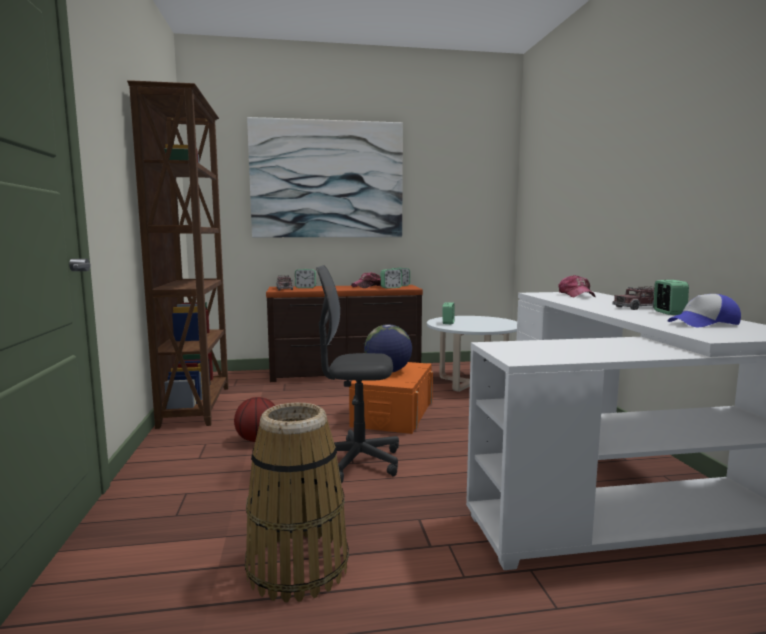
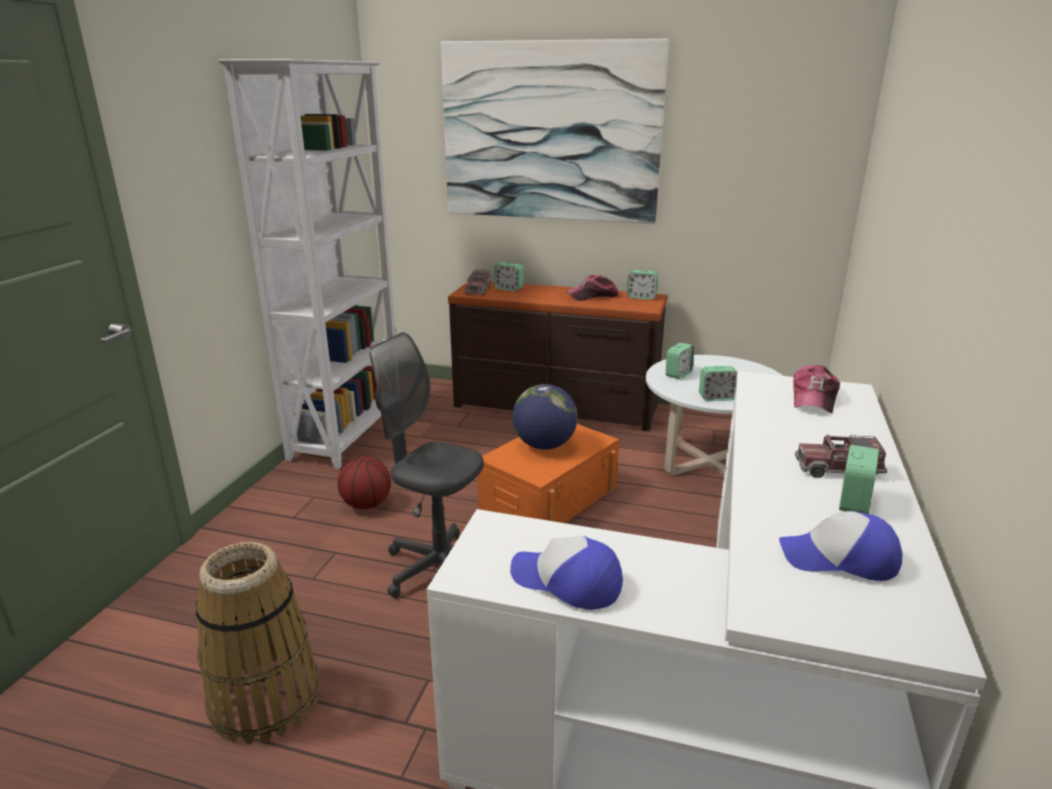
camera: 25 degrees right, 15 degrees up
brown bookcase [127,80,229,429] -> white bookcase [218,59,396,469]
alarm clock [381,269,402,289] -> alarm clock moved to [699,366,737,401]
none -> cap [510,536,623,610]

